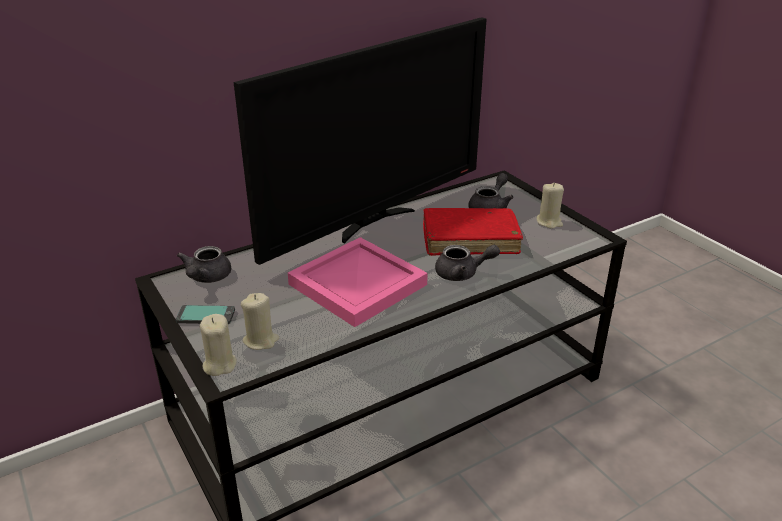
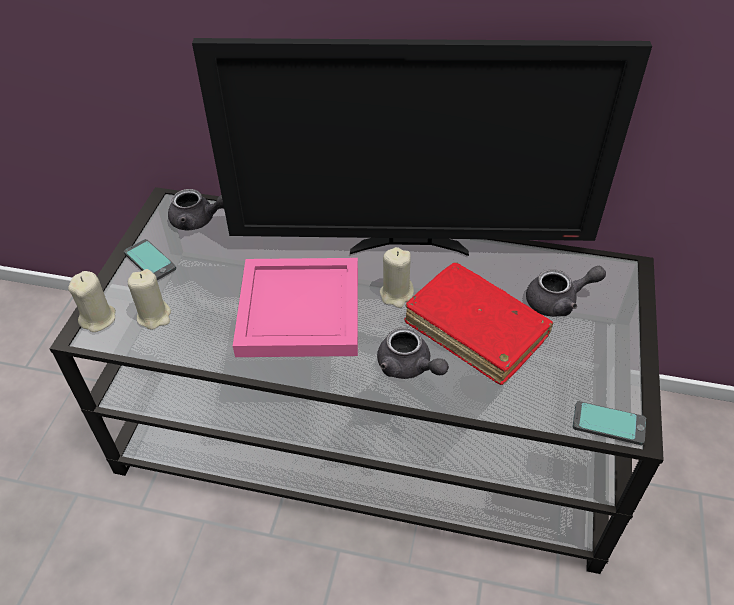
camera: 45 degrees right, 15 degrees up
grey teapot [177,246,231,283] -> grey teapot turned 135 degrees counterclockwise [168,189,224,231]
beige candle [537,182,564,229] -> beige candle moved to [379,247,414,308]
none -> phone [573,401,646,445]

